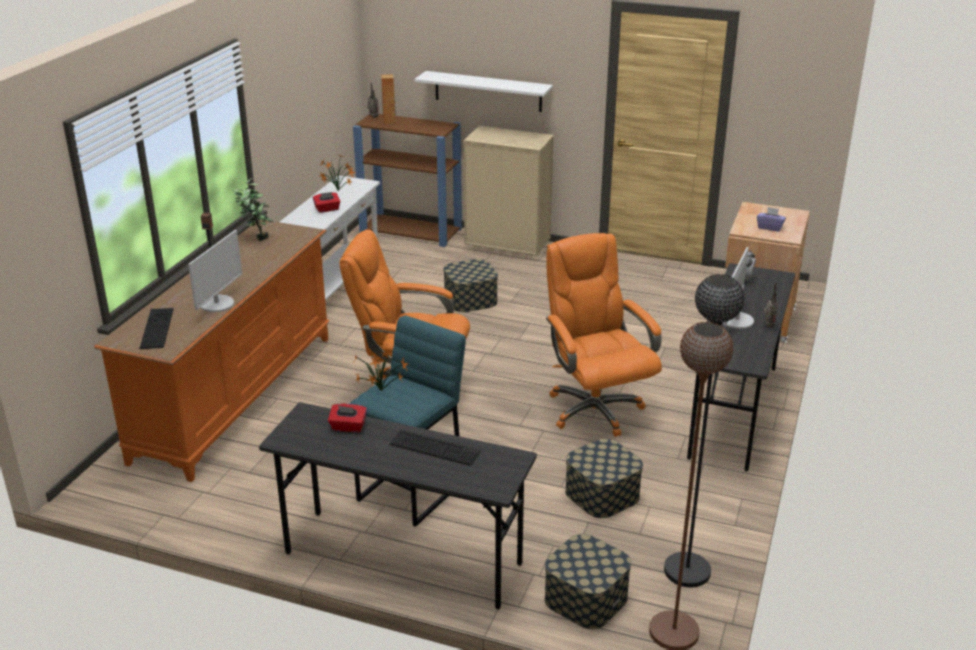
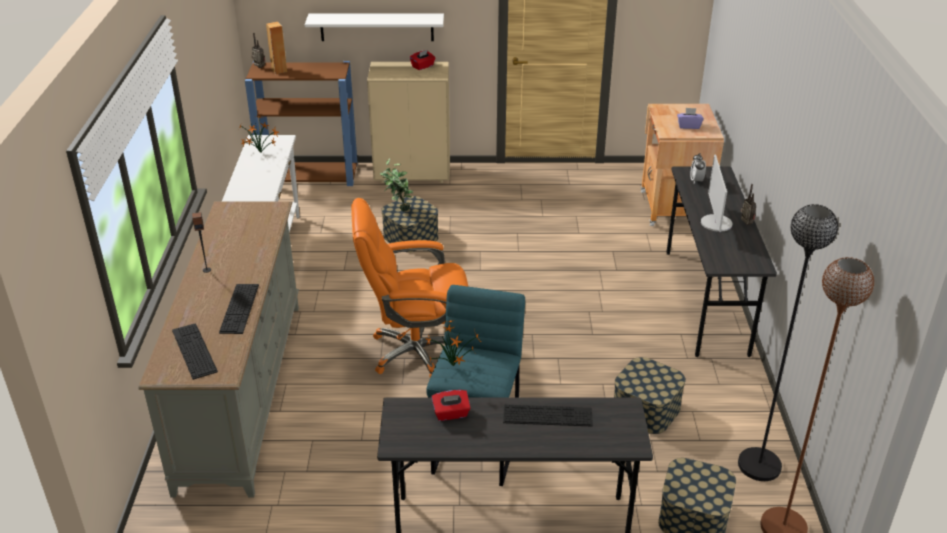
camera: 20 degrees left, 5 degrees up
orange cabinet [94,220,330,482] -> grey cabinet [139,201,299,498]
monitor [188,230,242,312] -> keyboard [219,284,259,334]
potted plant [233,178,274,241] -> potted plant moved to [380,158,413,211]
red tissue box [313,192,341,213] -> red tissue box moved to [410,50,435,70]
orange office chair [546,233,662,437] -> none

